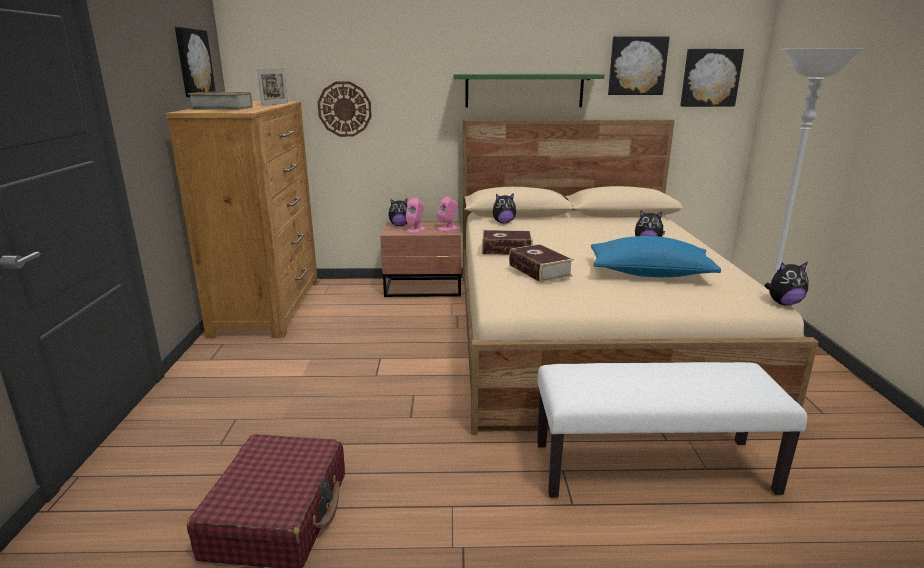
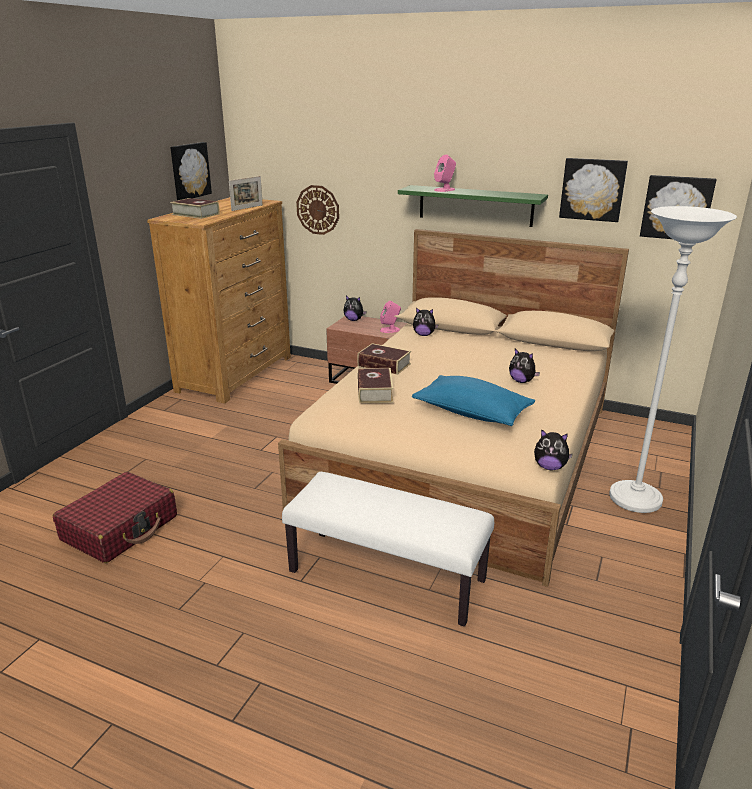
camera: 25 degrees right, 5 degrees up
pink speaker [406,198,425,233] -> pink speaker moved to [434,155,456,192]

